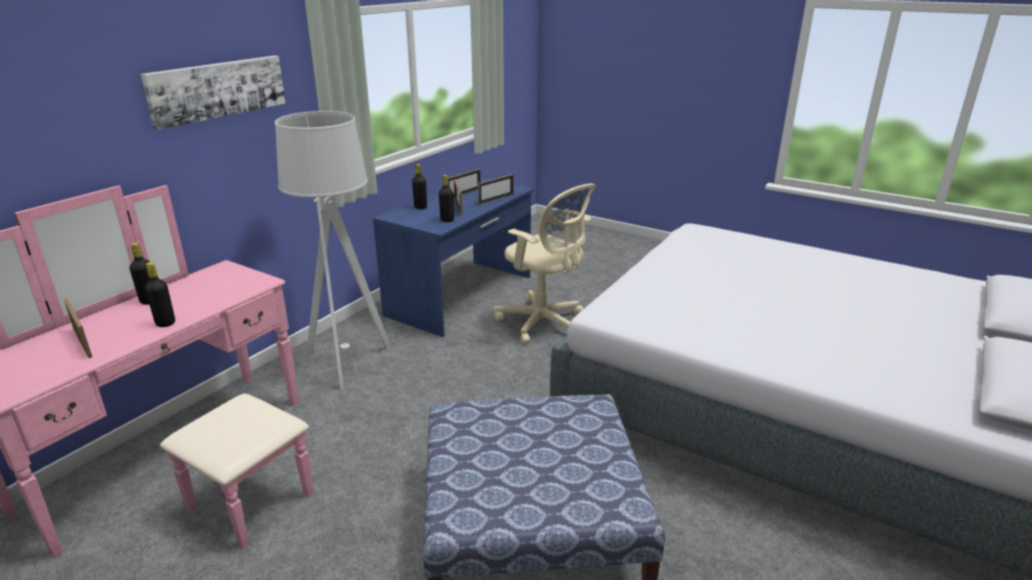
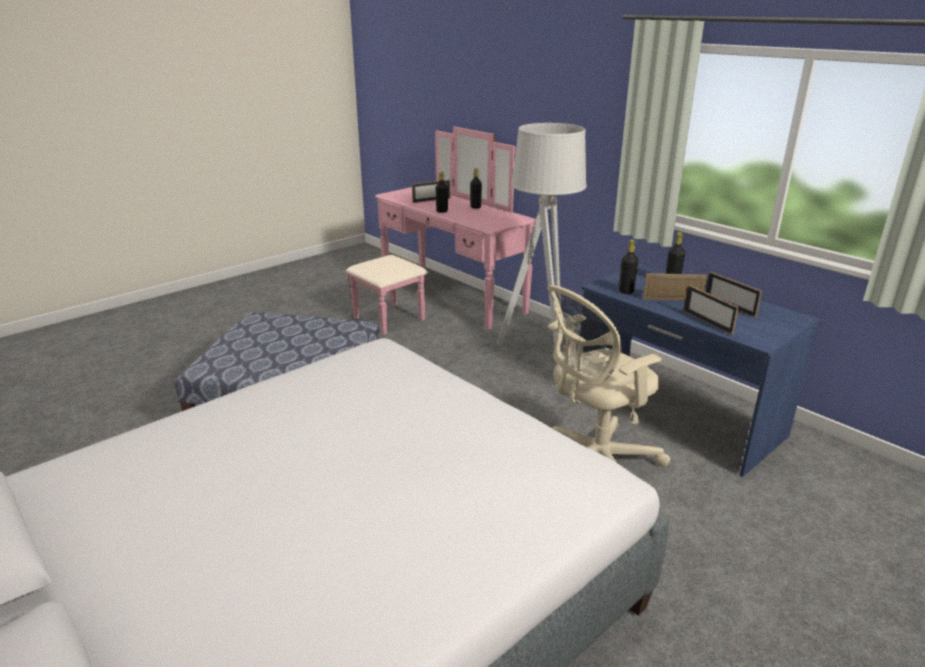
camera: 105 degrees right, 0 degrees up
picture [141,56,286,130] -> none

